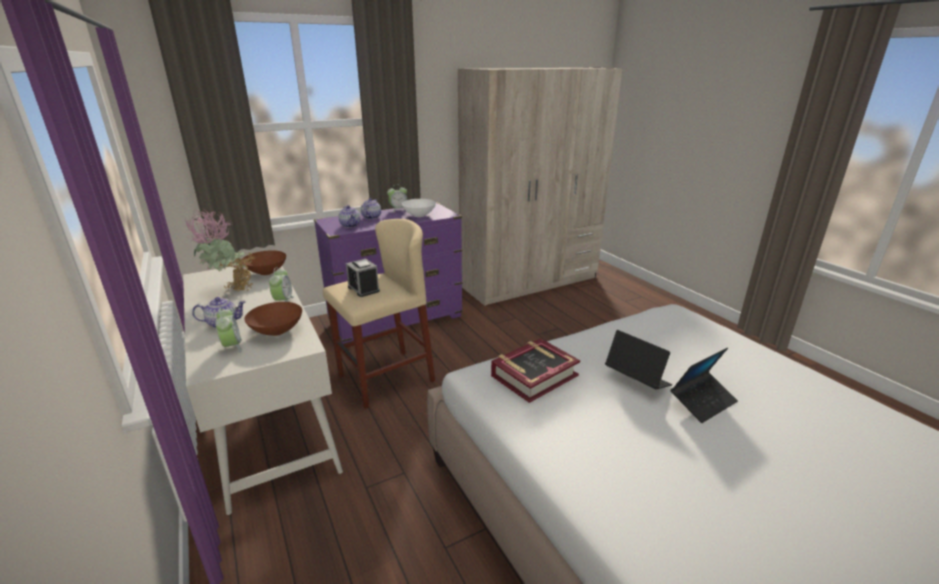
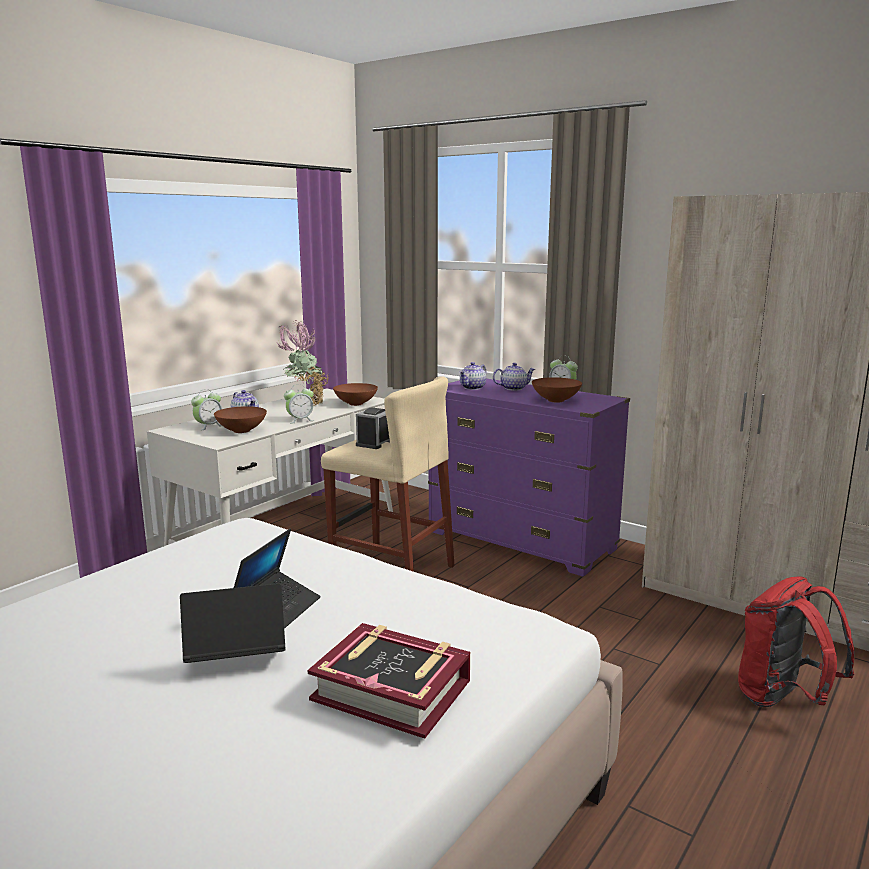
camera: 65 degrees right, 10 degrees down
white bowl [401,199,436,217] -> brown bowl [532,377,582,403]
book [491,338,580,403] -> book moved to [308,623,470,739]
laptop [671,348,738,423] -> laptop turned 135 degrees clockwise [180,584,286,663]
none -> red backpack [738,576,854,707]

